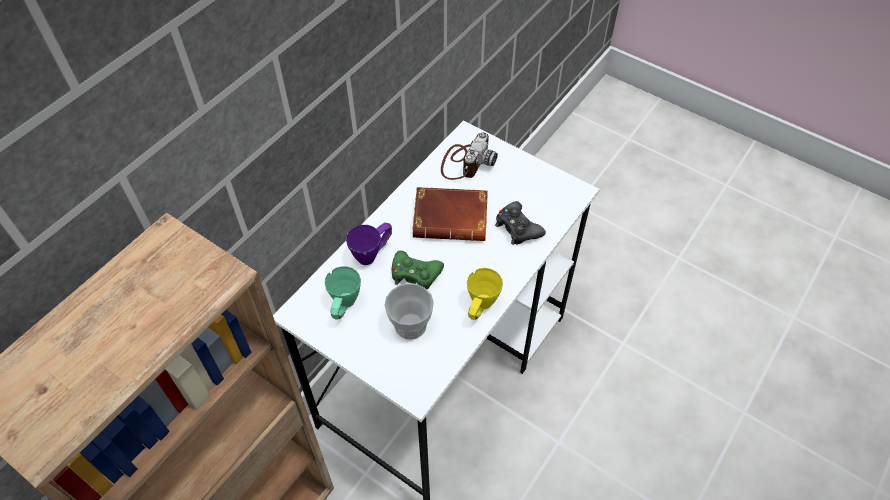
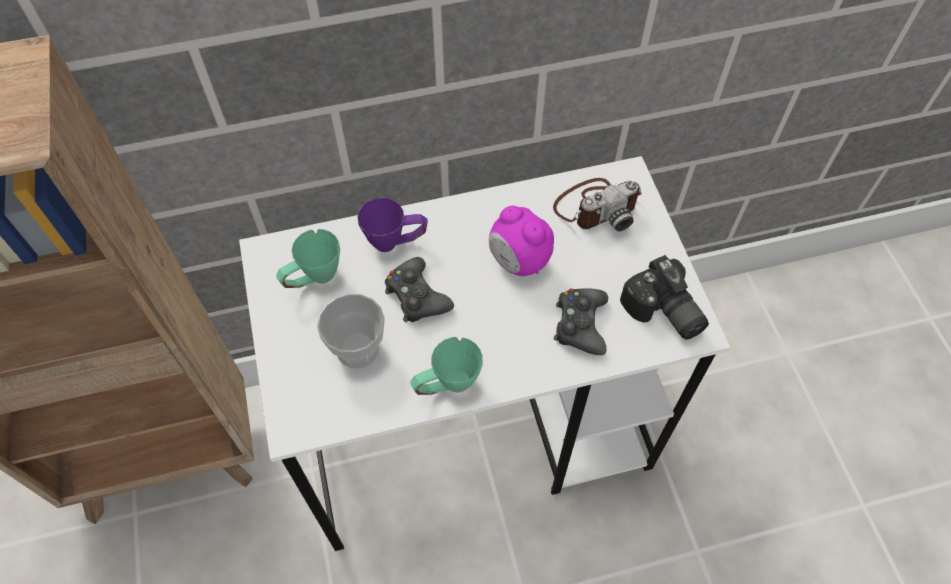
camera: 40 degrees right, 5 degrees up
green game controller [392,250,444,289] -> black game controller [385,257,454,322]
brown book [413,187,488,241] -> alarm clock [489,206,554,276]
yellow mug [467,268,503,320] -> green mug [411,337,483,395]
none -> camera [620,255,709,340]

